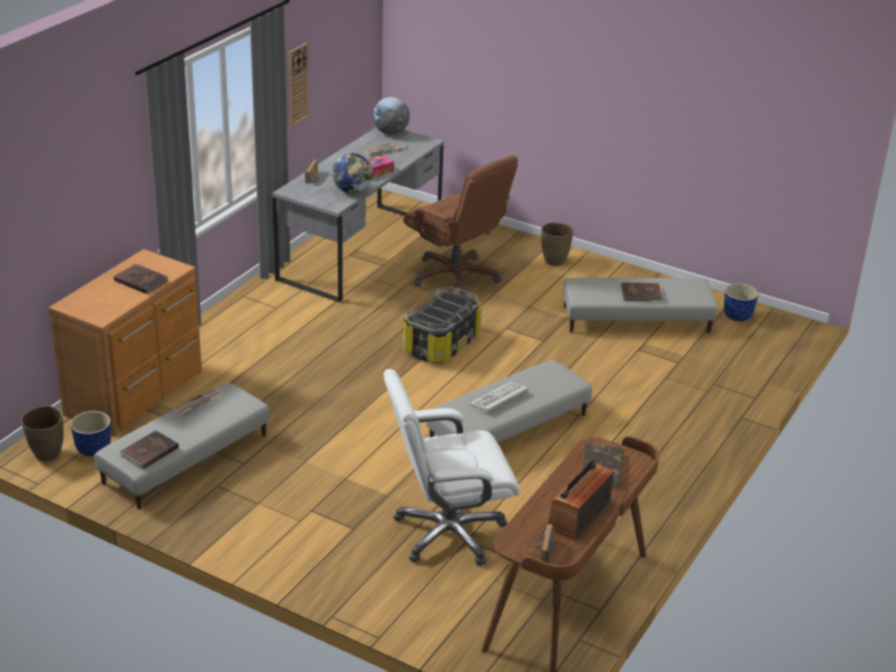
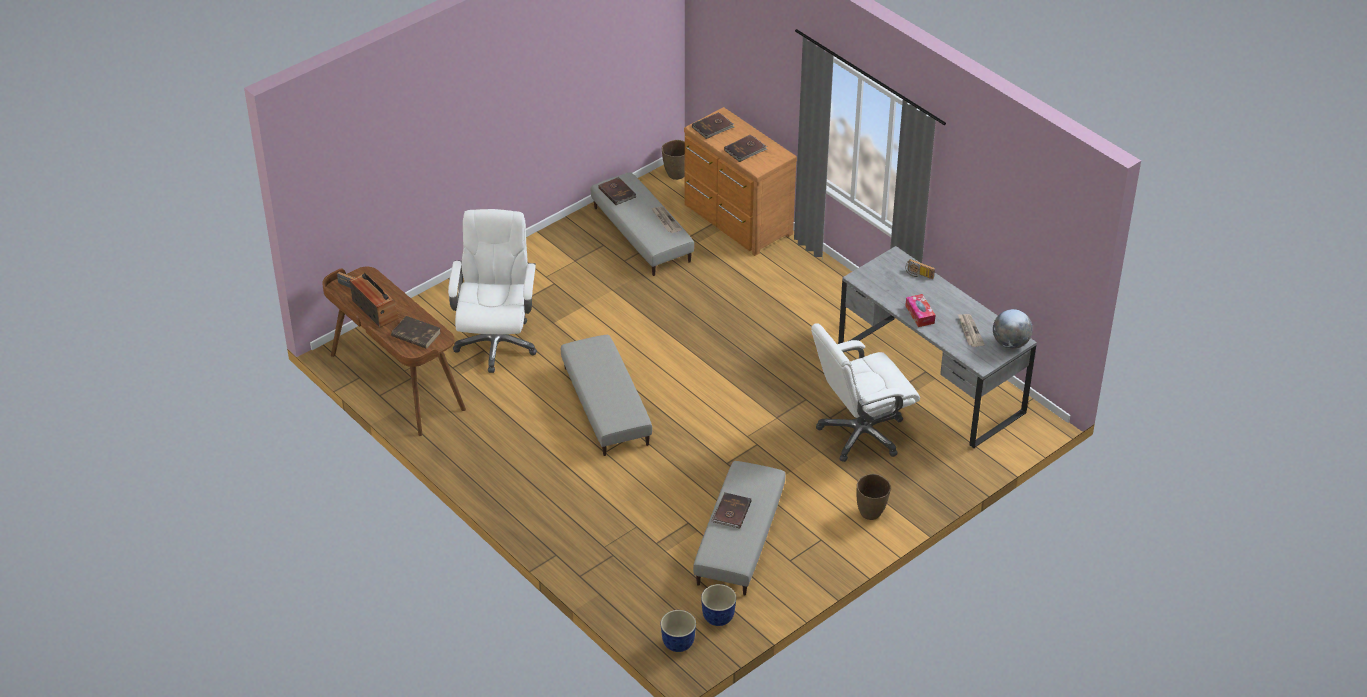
camera: 110 degrees right, 10 degrees up
planter [70,411,111,457] -> planter moved to [661,610,696,652]
wall clock [289,43,309,126] -> none
globe [332,153,373,194] -> none
brown office chair [403,156,518,296] -> white office chair [811,323,920,462]
storage box [403,287,482,363] -> none
keyboard [470,382,528,413] -> none
none -> brown book [692,112,734,139]

